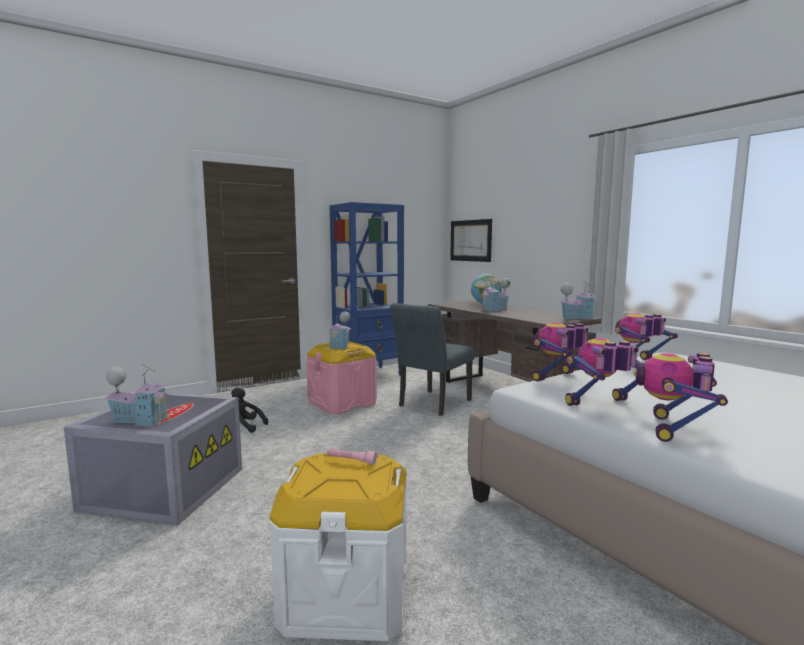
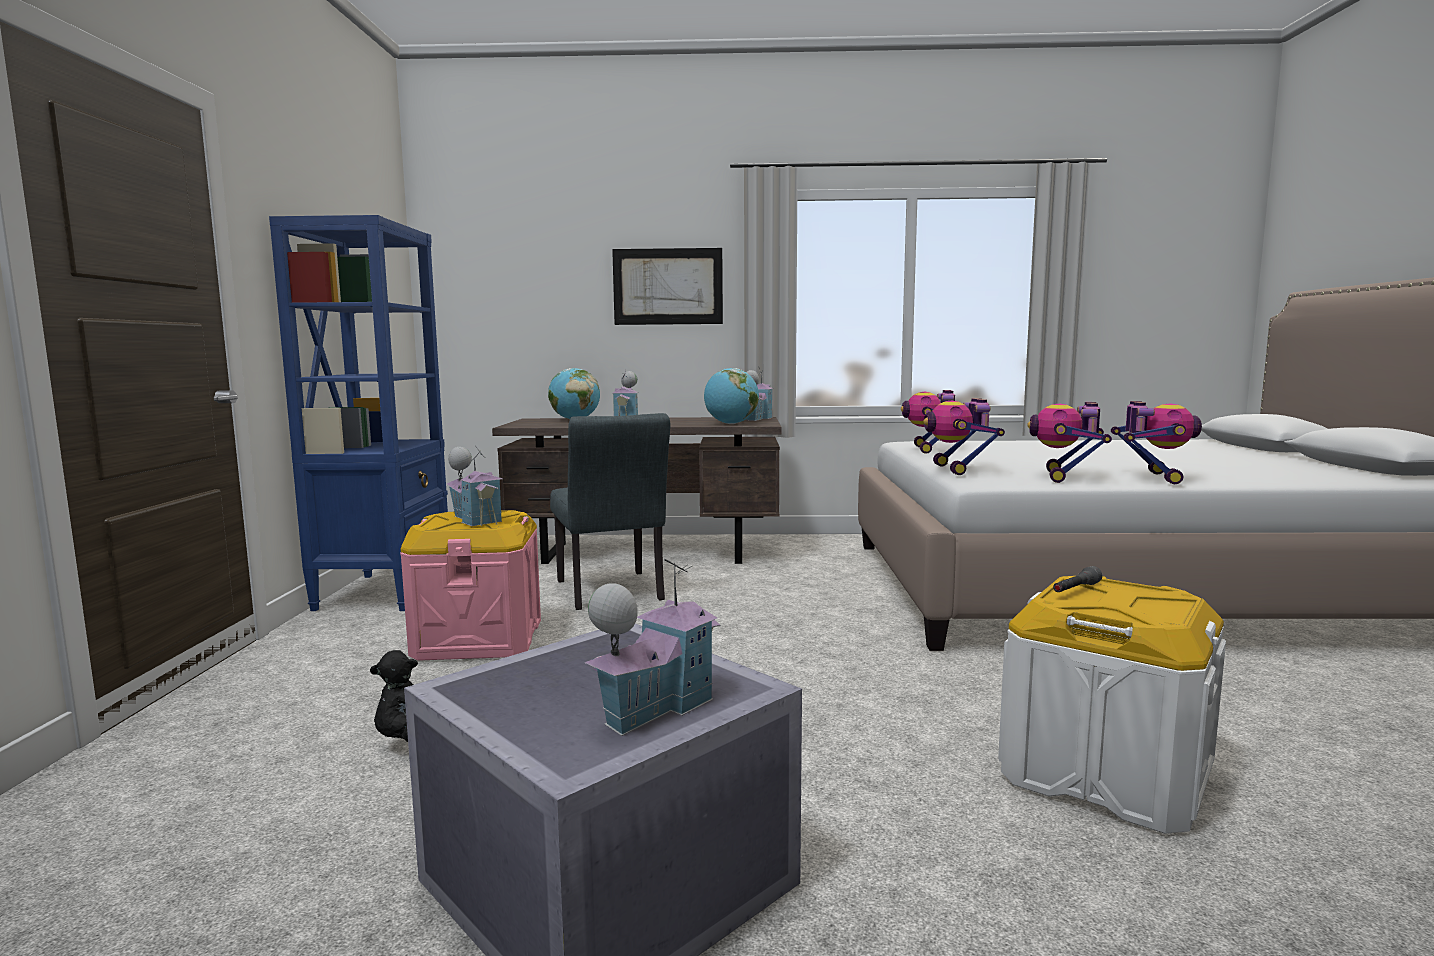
camera: 55 degrees left, 0 degrees up
pink flashlight [327,449,377,465] -> grey flashlight [1053,566,1102,592]
picture [450,219,492,262] -> picture moved to [612,248,723,325]
toy robot [633,353,728,442] -> toy robot turned 135 degrees counterclockwise [1111,401,1202,484]
none -> globe [704,368,759,424]

